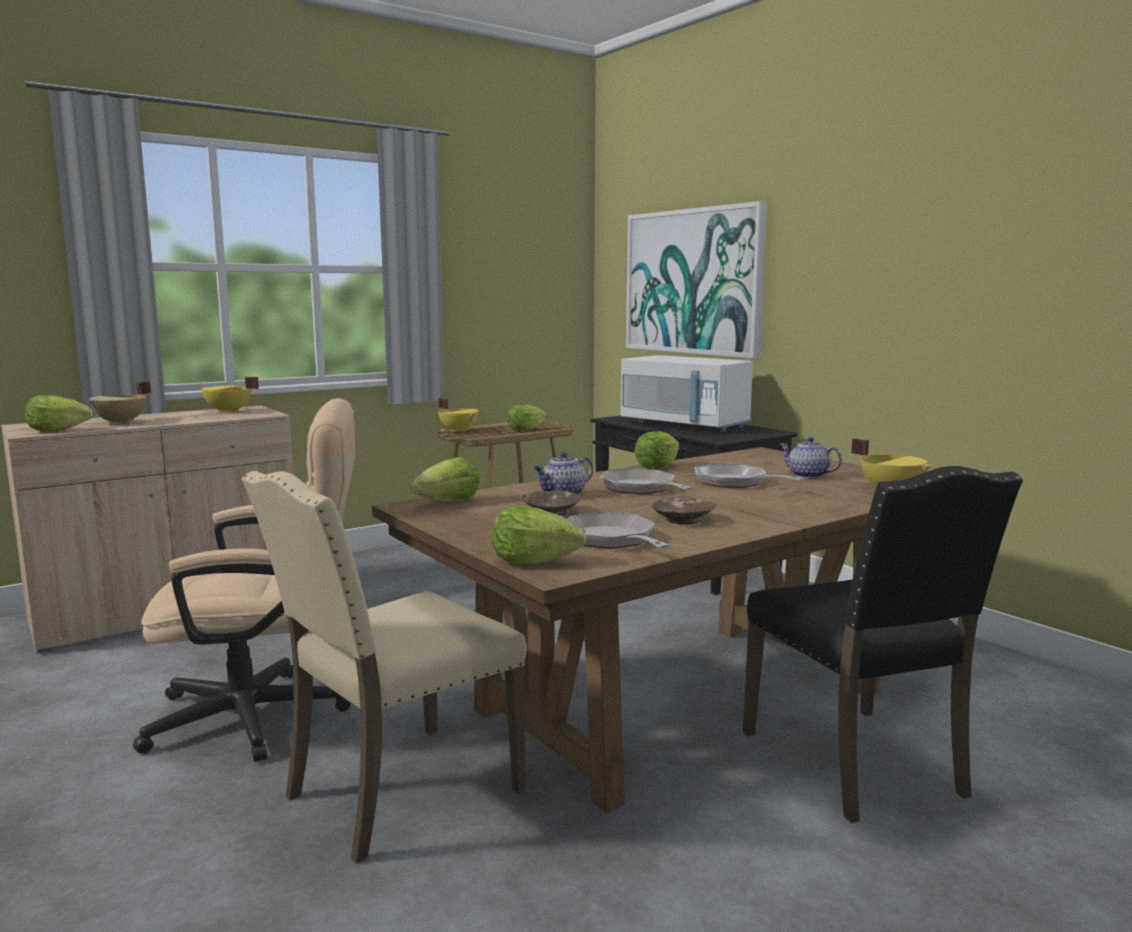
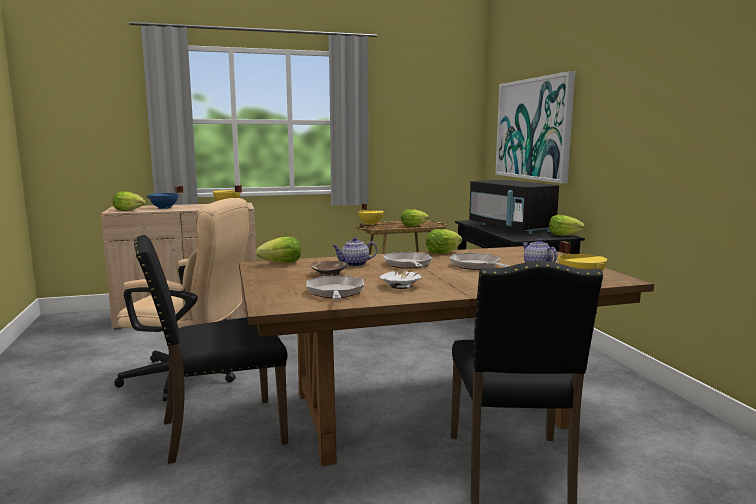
camera: 20 degrees right, 0 degrees up
beige cooking pot [89,381,151,425] -> blue cooking pot [146,186,183,209]
beige chair [241,471,527,864] -> black chair [134,235,288,464]
lettuce [492,506,586,564] -> lettuce moved to [549,215,585,236]
white microwave [621,355,753,432] -> black microwave [469,180,559,234]
brown bowl [652,497,715,525] -> white bowl [380,271,421,289]

